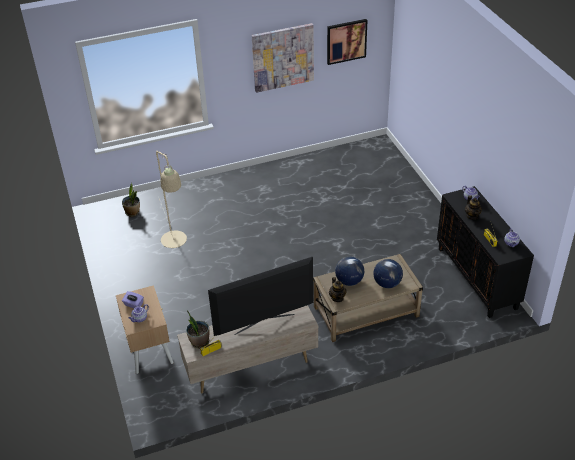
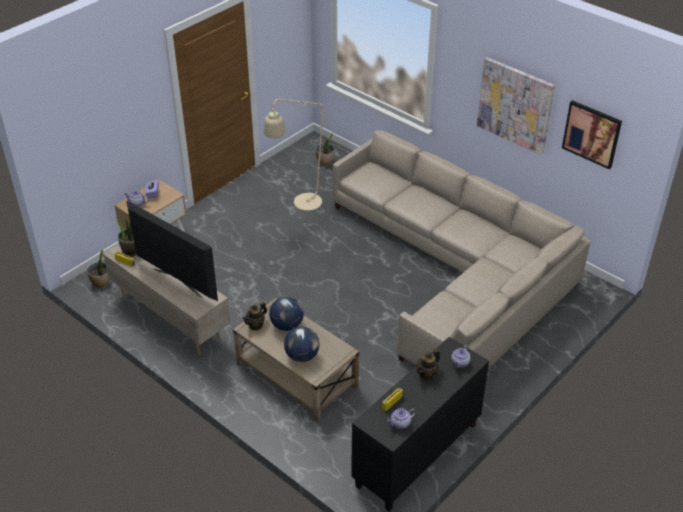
camera: 60 degrees right, 0 degrees up
none -> potted plant [87,249,110,288]
none -> beige sofa [333,130,591,369]

